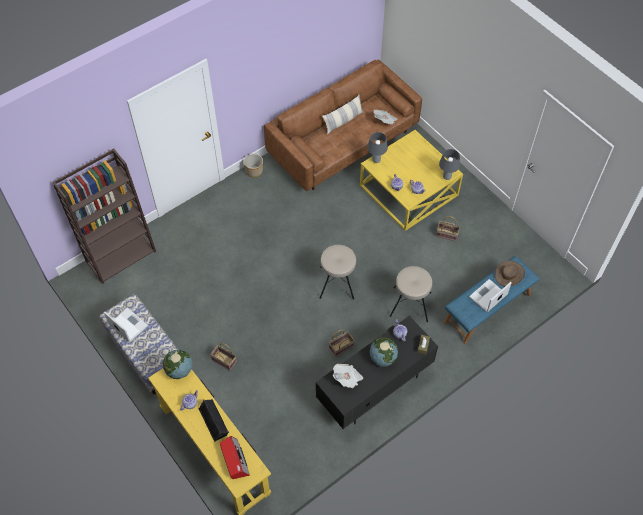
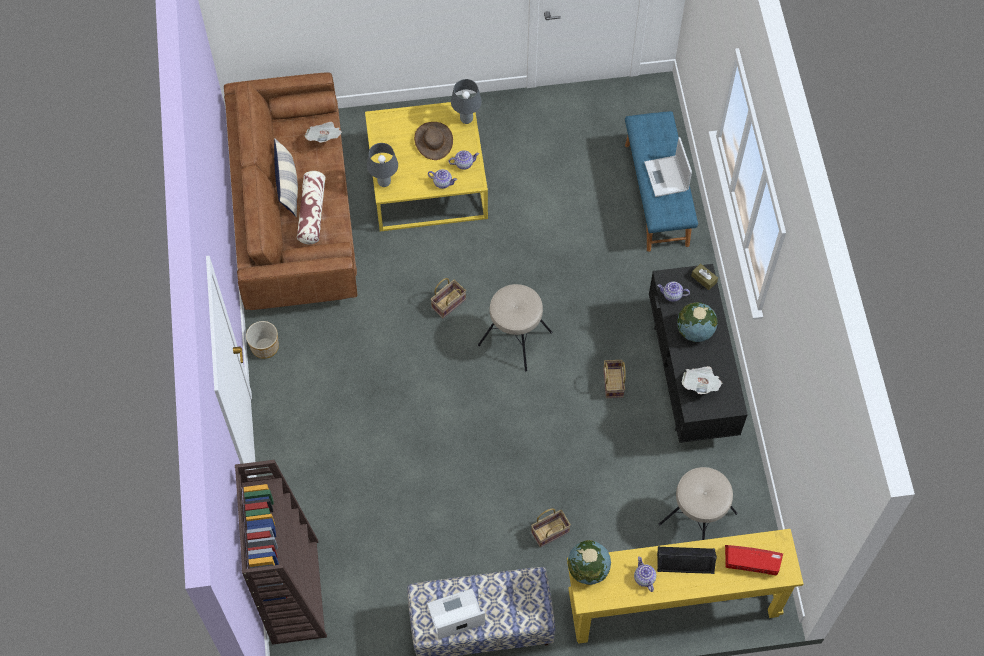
camera: 60 degrees left, 5 degrees up
beige stool [389,266,432,322] -> beige stool moved to [659,467,737,540]
basket [436,216,460,241] -> basket moved to [430,278,466,318]
brown hat [495,261,525,286] -> brown hat moved to [414,122,453,160]
none -> pillow [297,171,326,244]

